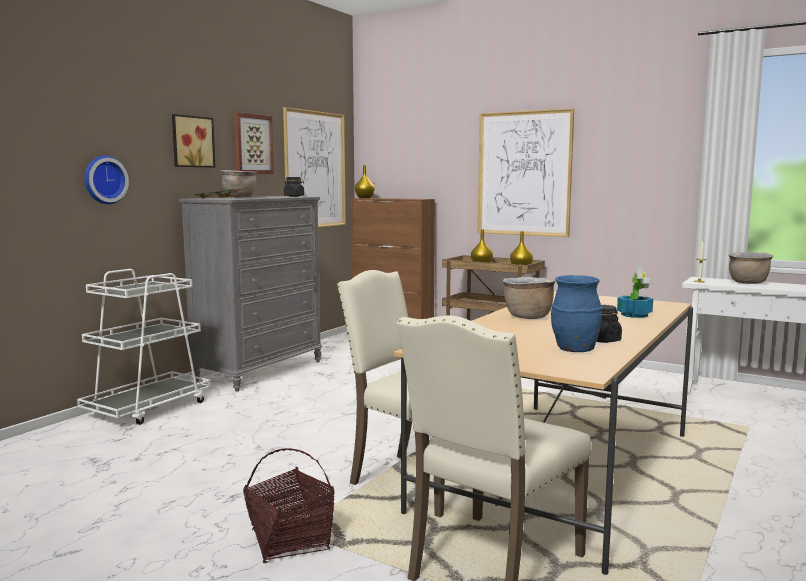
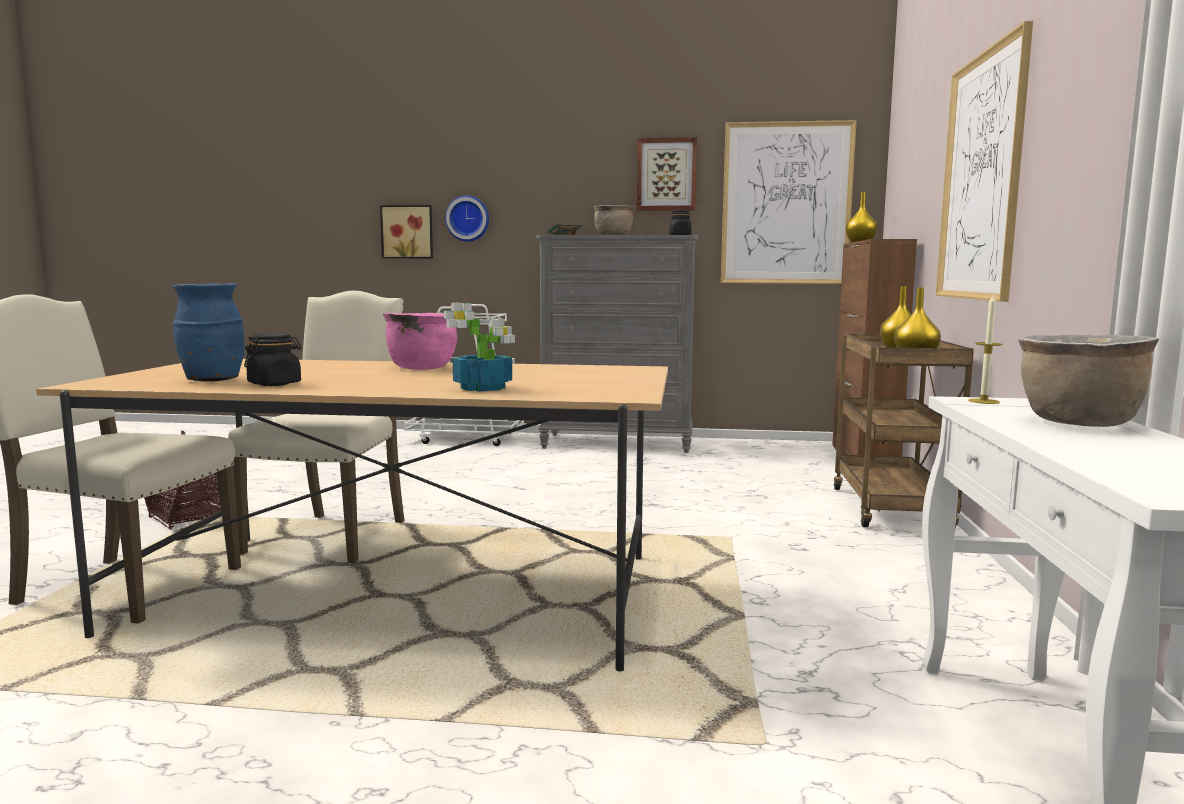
camera: 65 degrees right, 0 degrees up
picture [172,114,215,168] -> picture moved to [380,205,433,259]
brown cooking pot [503,277,555,319] -> pink cooking pot [383,313,457,370]

